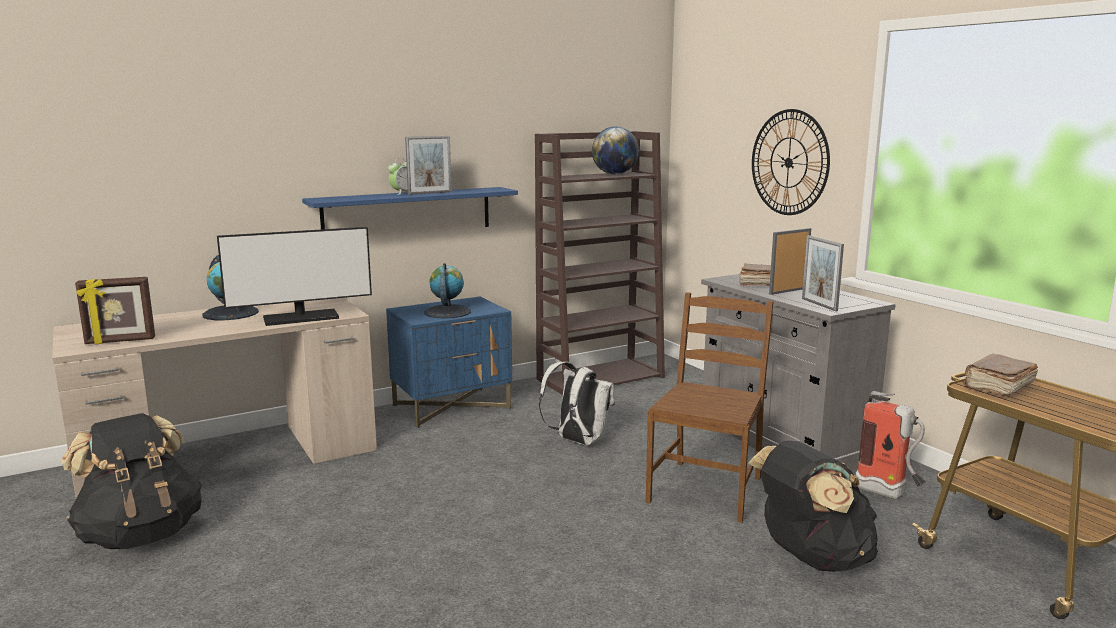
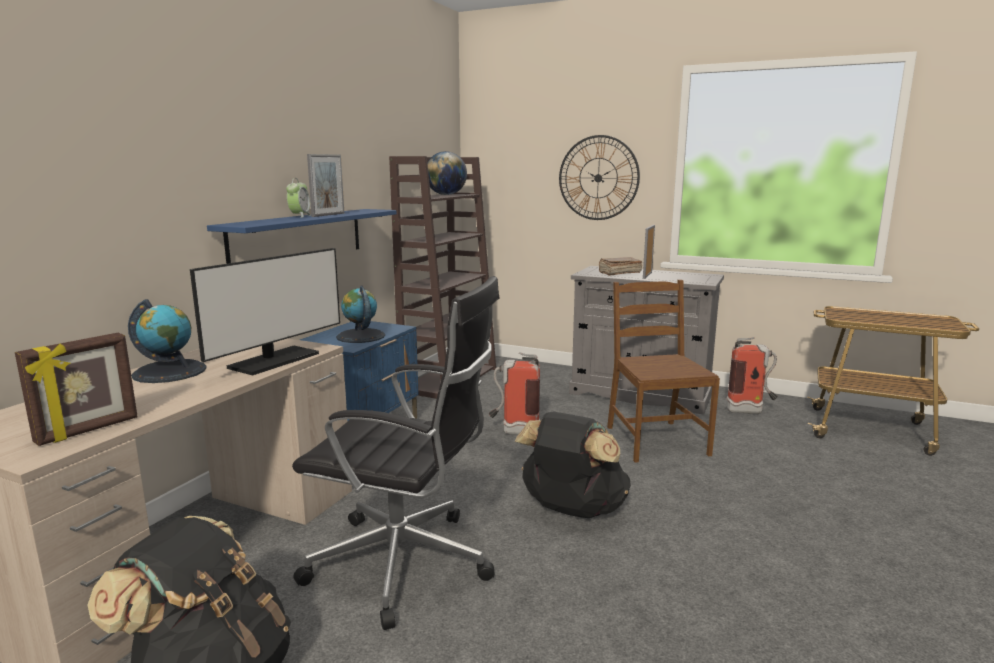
camera: 35 degrees left, 0 degrees up
white backpack [539,362,615,445] -> fire extinguisher [489,352,540,435]
black backpack [748,441,878,572] -> black backpack moved to [515,411,631,518]
picture frame [802,235,844,312] -> none
brown book [963,354,1038,397] -> none
none -> black office chair [292,276,499,630]

